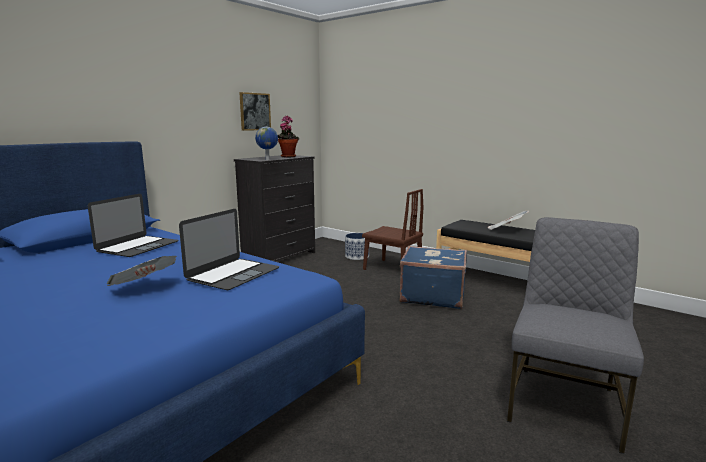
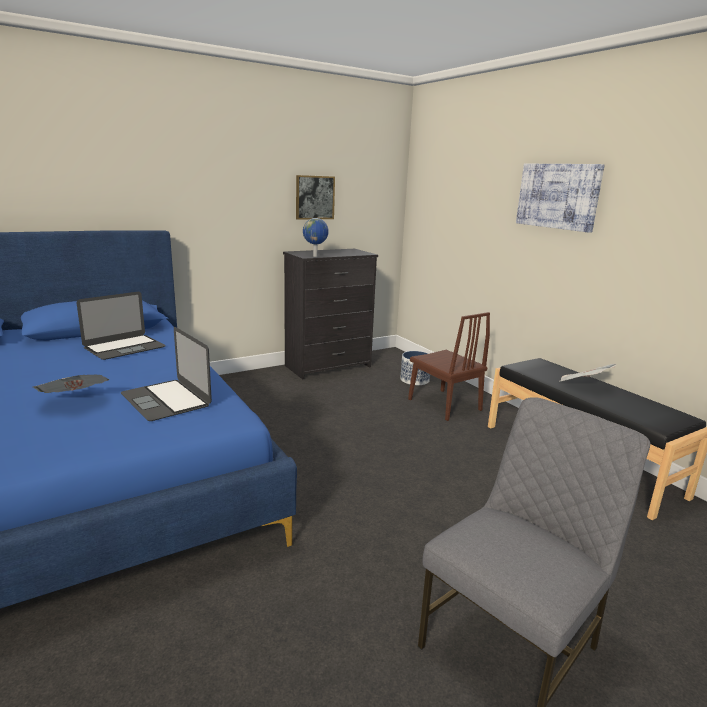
camera: 20 degrees right, 5 degrees up
laptop [179,209,279,290] -> laptop turned 90 degrees clockwise [121,327,212,421]
potted plant [278,116,299,157] -> none
blue suitcase [400,246,467,309] -> none
none -> picture [516,164,605,233]

